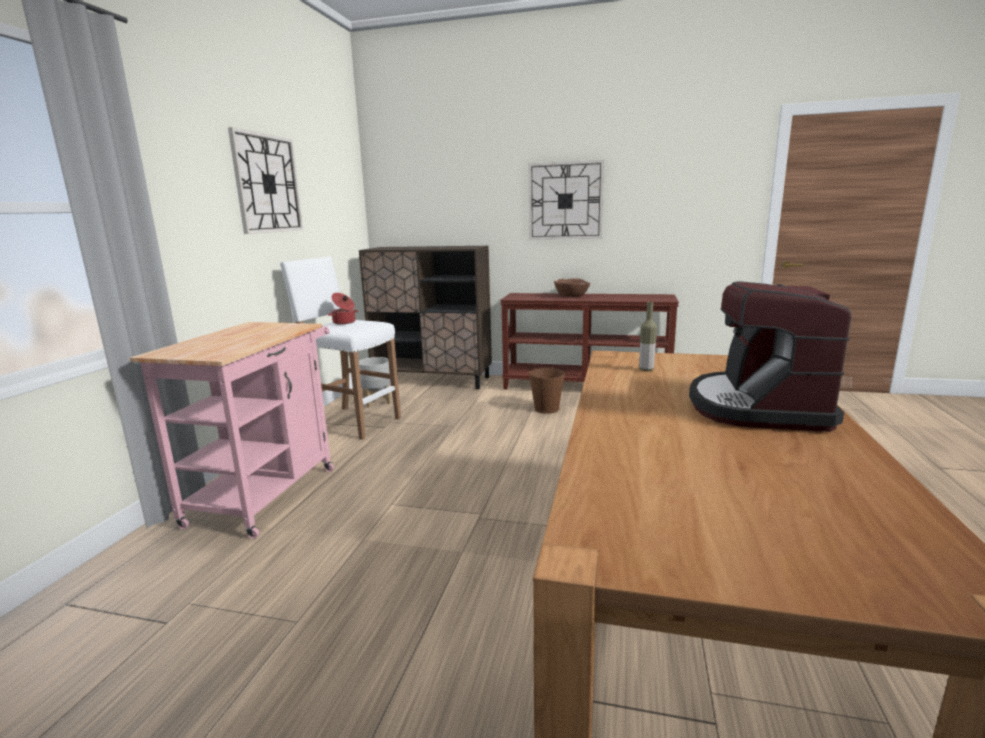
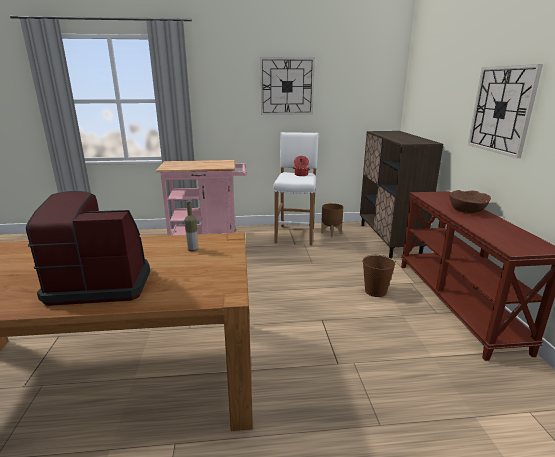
camera: 70 degrees right, 5 degrees up
grey planter [359,357,391,407] -> brown planter [321,203,343,237]

